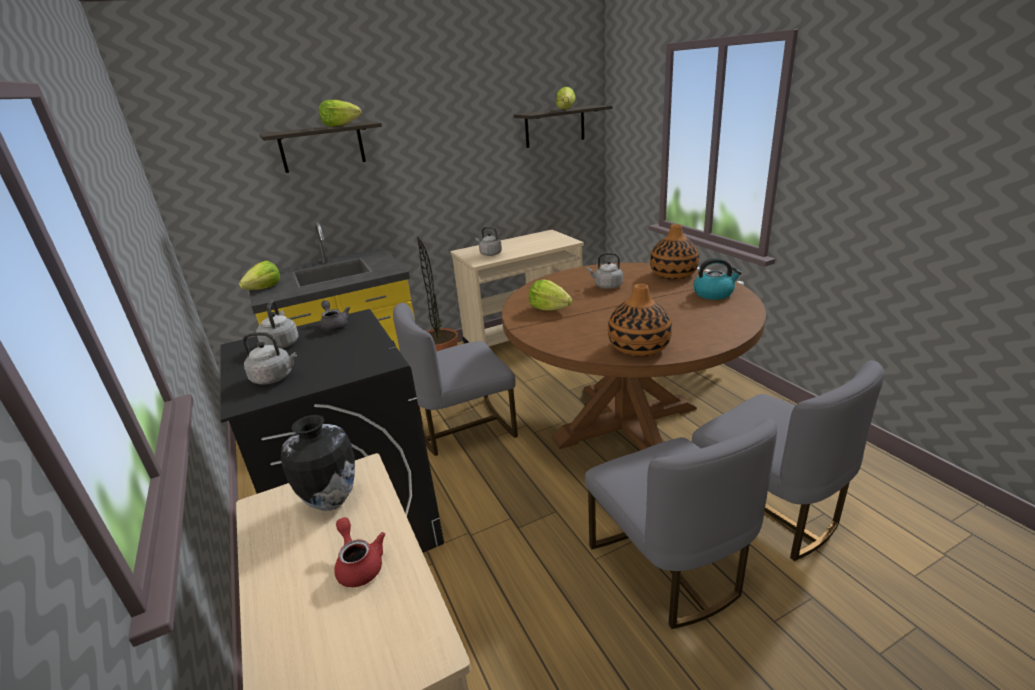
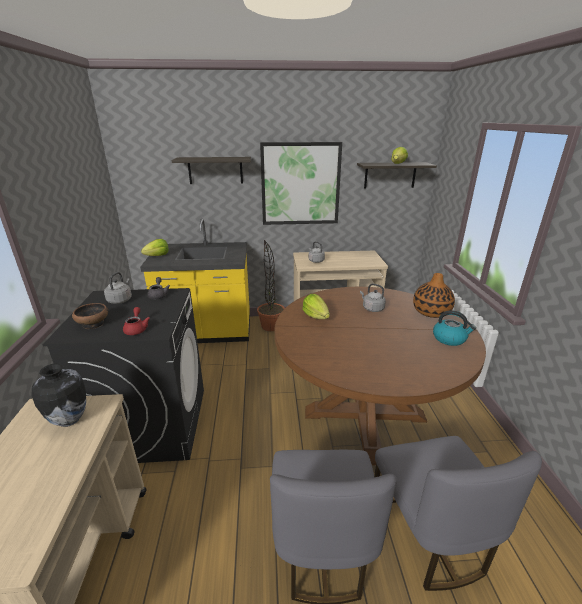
camera: 20 degrees right, 0 degrees up
grey kettle [243,332,297,385] -> bowl [72,303,109,329]
lettuce [319,100,361,127] -> none
red teapot [334,517,385,587] -> red teapot moved to [123,307,150,335]
grey chair [393,303,518,456] -> none
vase [608,284,672,357] -> none
none -> picture [260,142,342,225]

